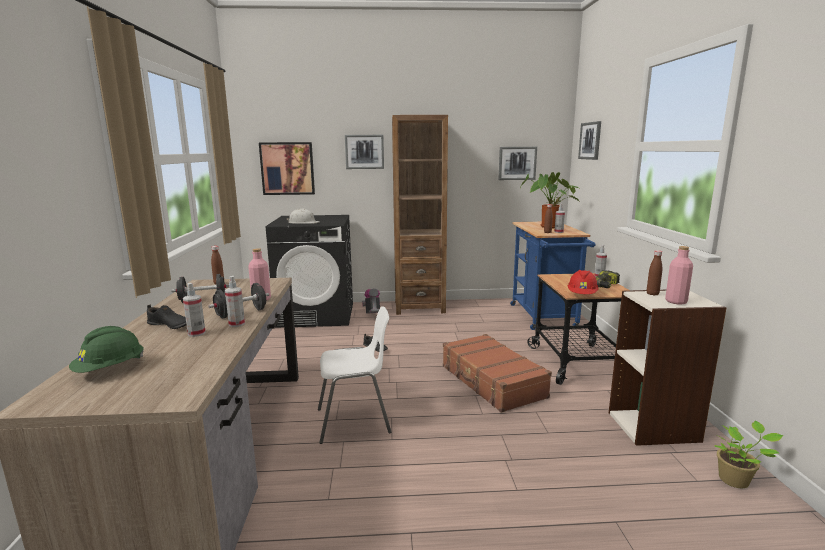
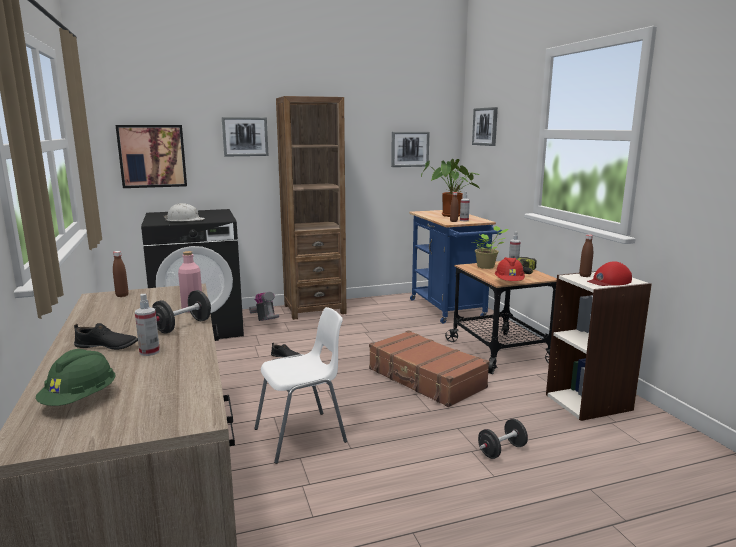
camera: 15 degrees left, 0 degrees up
black dumbbell [171,274,229,303] -> black dumbbell moved to [478,419,528,459]
spray bottle [225,276,245,327] -> none
pink bottle [665,246,693,304] -> red cap [587,261,632,286]
potted plant [714,421,783,488] -> potted plant moved to [472,226,508,269]

